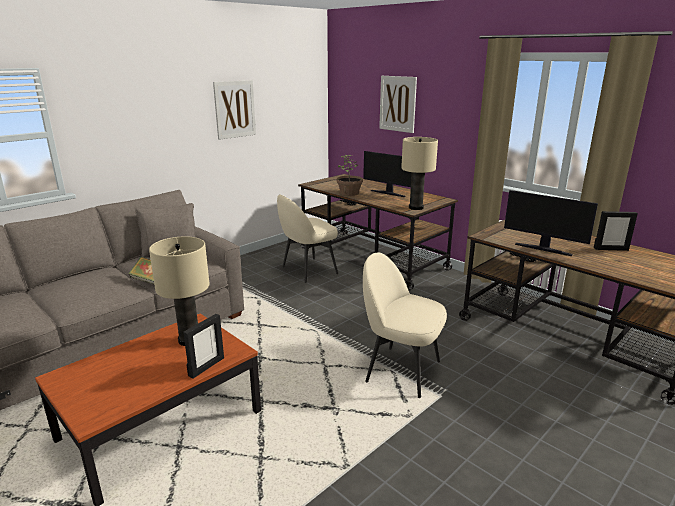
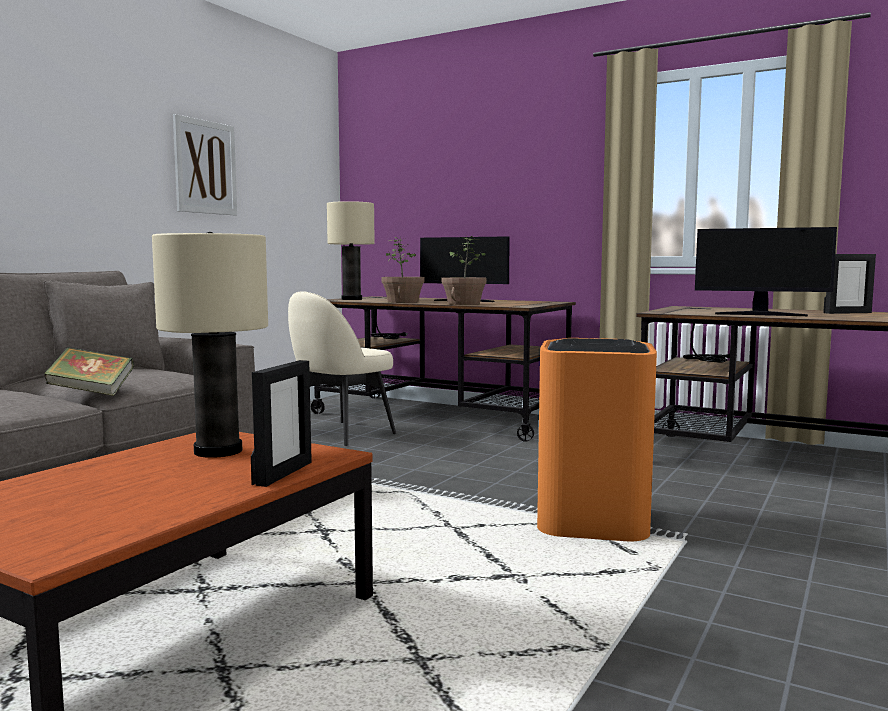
camera: 15 degrees left, 15 degrees down
beige chair [363,253,447,398] -> orange trash can [537,338,657,541]
picture [379,76,417,133] -> none
beige table lamp [401,137,438,210] -> beige table lamp moved to [327,201,375,300]
none -> potted plant [441,236,487,305]

